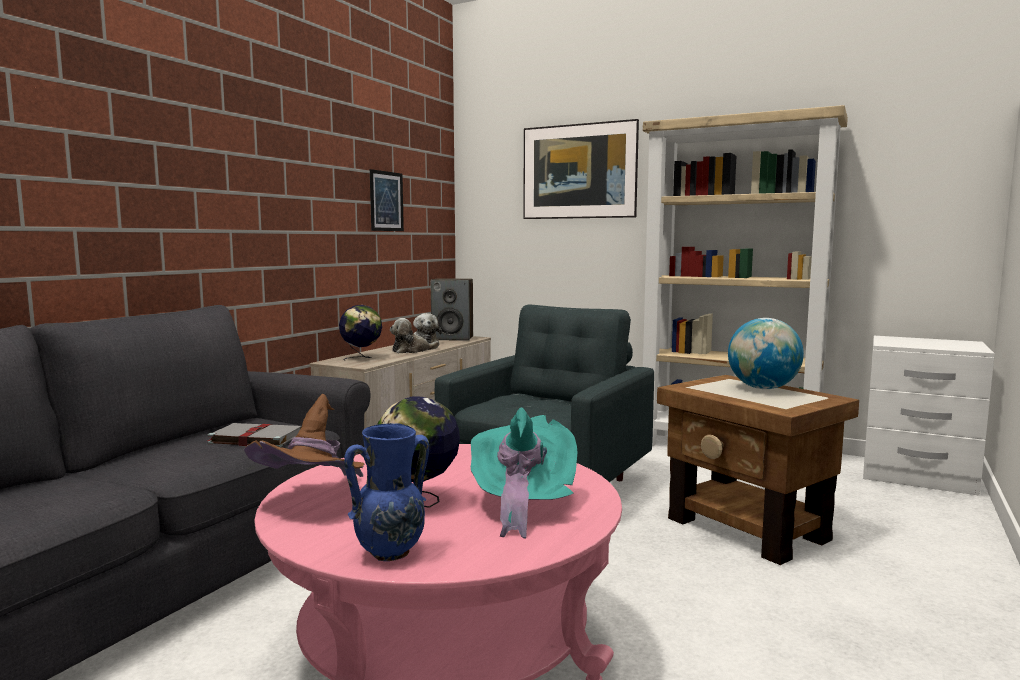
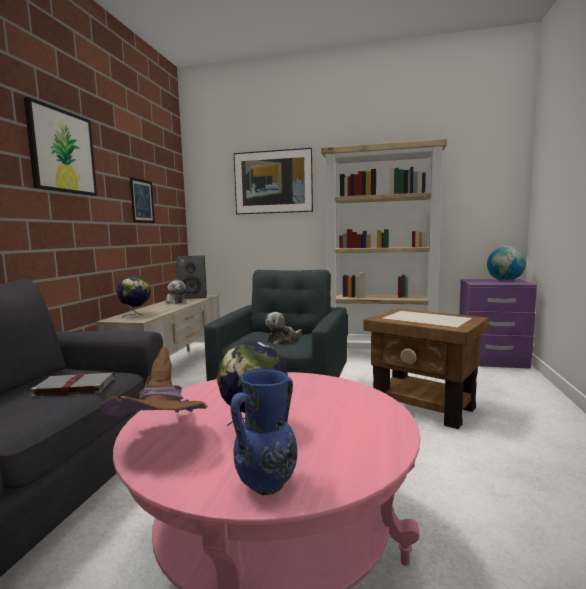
camera: 15 degrees left, 0 degrees up
plush toy [390,318,439,354] -> plush toy moved to [265,312,302,344]
turquoise hat [471,408,577,538] -> none
globe [728,318,804,389] -> globe moved to [487,246,526,281]
white nightstand [863,336,995,496] -> purple nightstand [459,279,537,369]
none -> picture [24,97,97,196]

